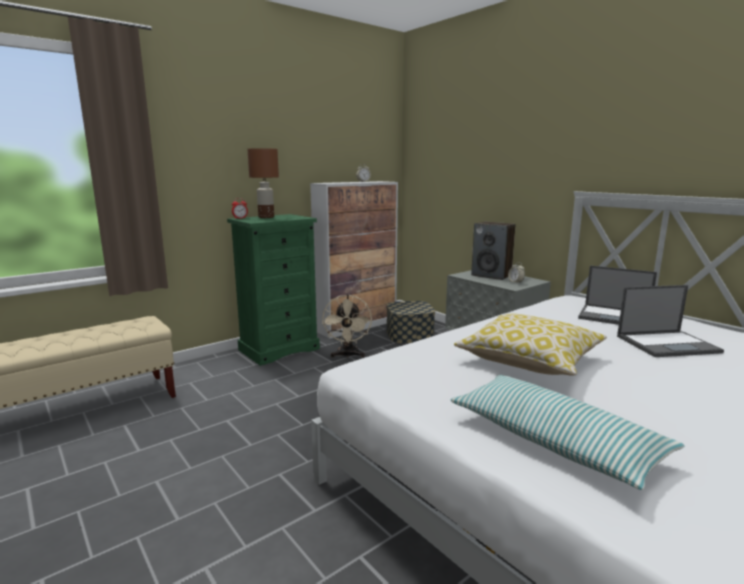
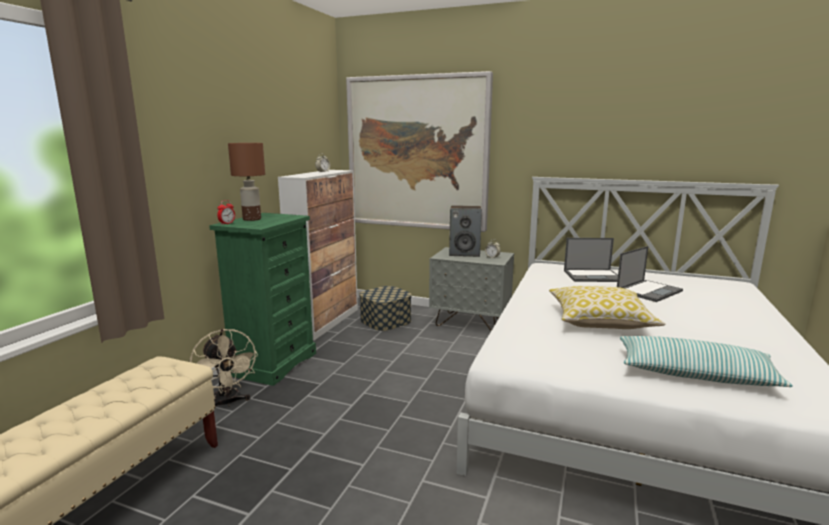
camera: 30 degrees left, 0 degrees up
beige fan [322,294,372,358] -> beige fan moved to [190,329,258,407]
none -> picture [346,71,493,232]

